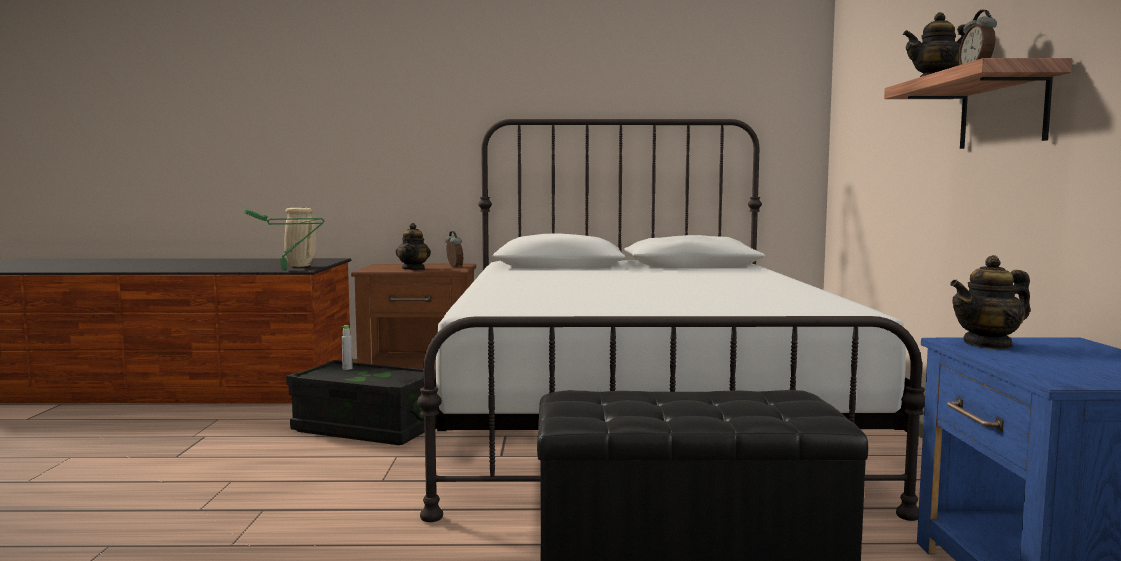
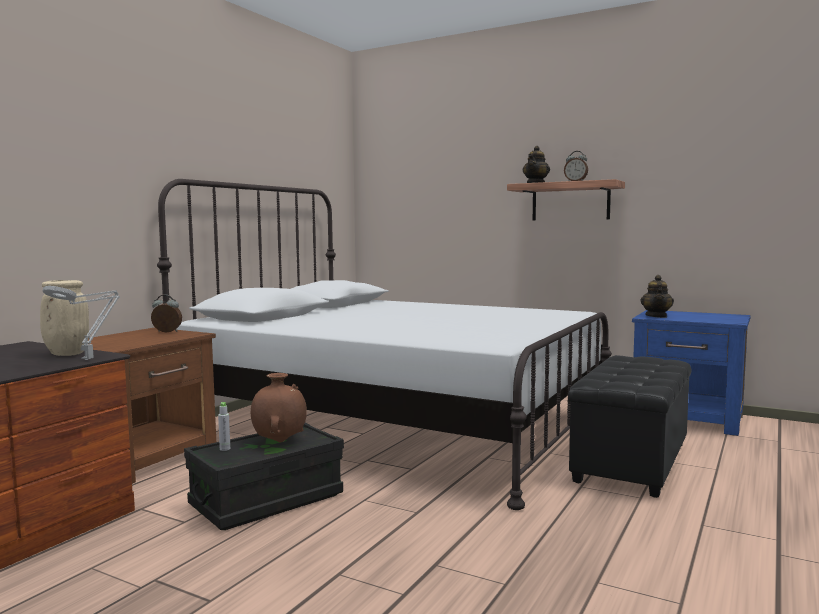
camera: 60 degrees left, 0 degrees up
green table lamp [243,209,325,270] -> grey table lamp [43,286,120,360]
teapot [396,223,431,270] -> none
none -> brown vase [251,373,307,442]

